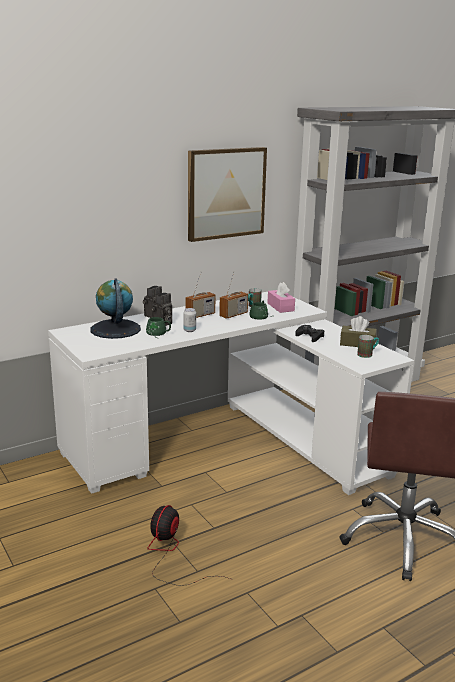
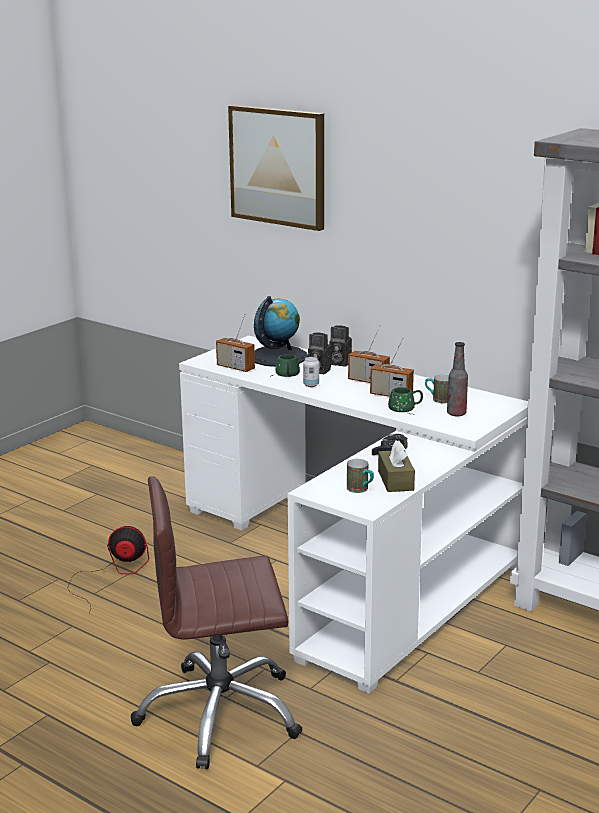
camera: 70 degrees right, 0 degrees up
picture [188,147,267,242] -> picture moved to [228,105,324,231]
pink tissue box [267,282,295,313] -> bottle [447,342,468,416]
none -> radio [216,314,255,372]

